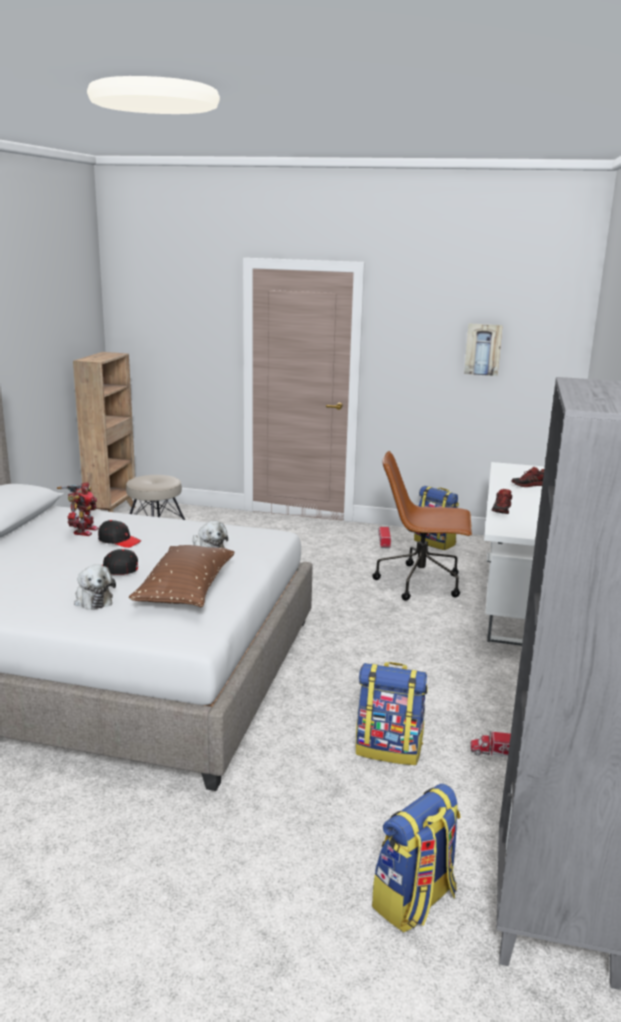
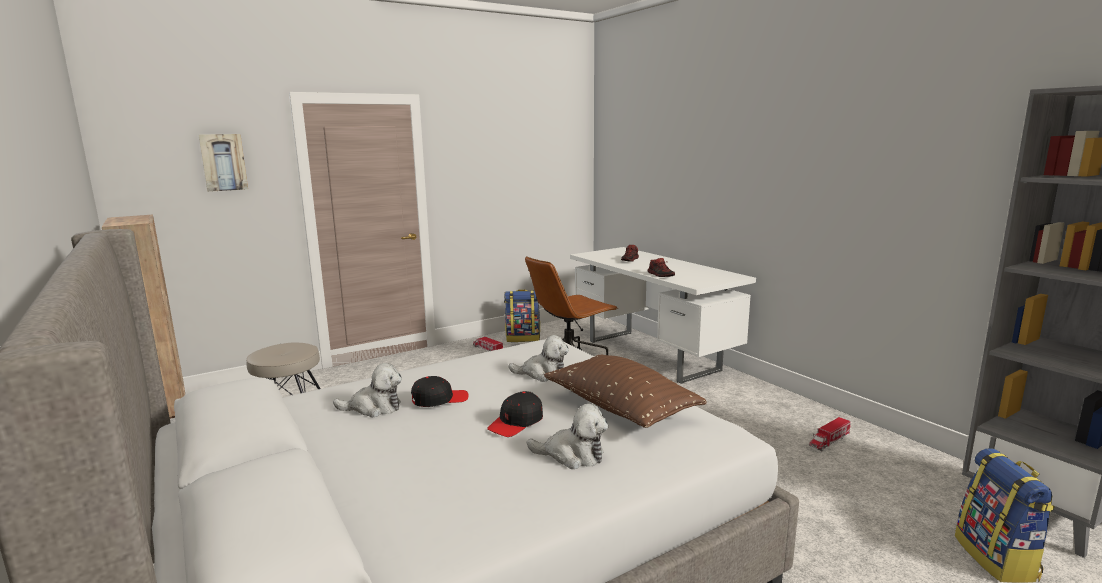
camera: 45 degrees left, 5 degrees down
toy robot [57,482,99,536] -> plush toy [333,363,402,418]
backpack [356,662,428,765] -> none
picture [464,323,503,376] -> picture moved to [198,134,248,192]

